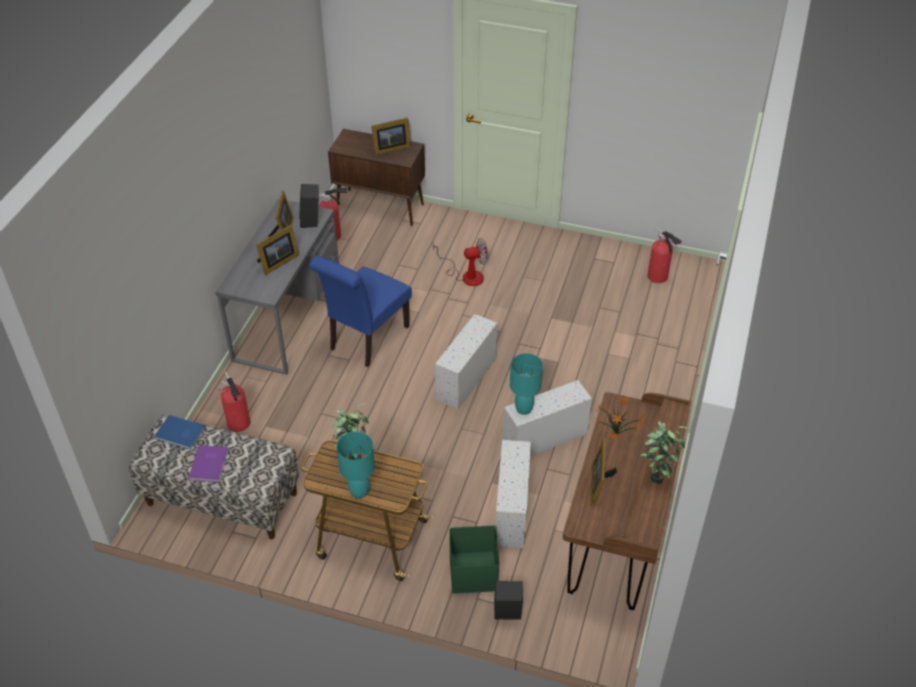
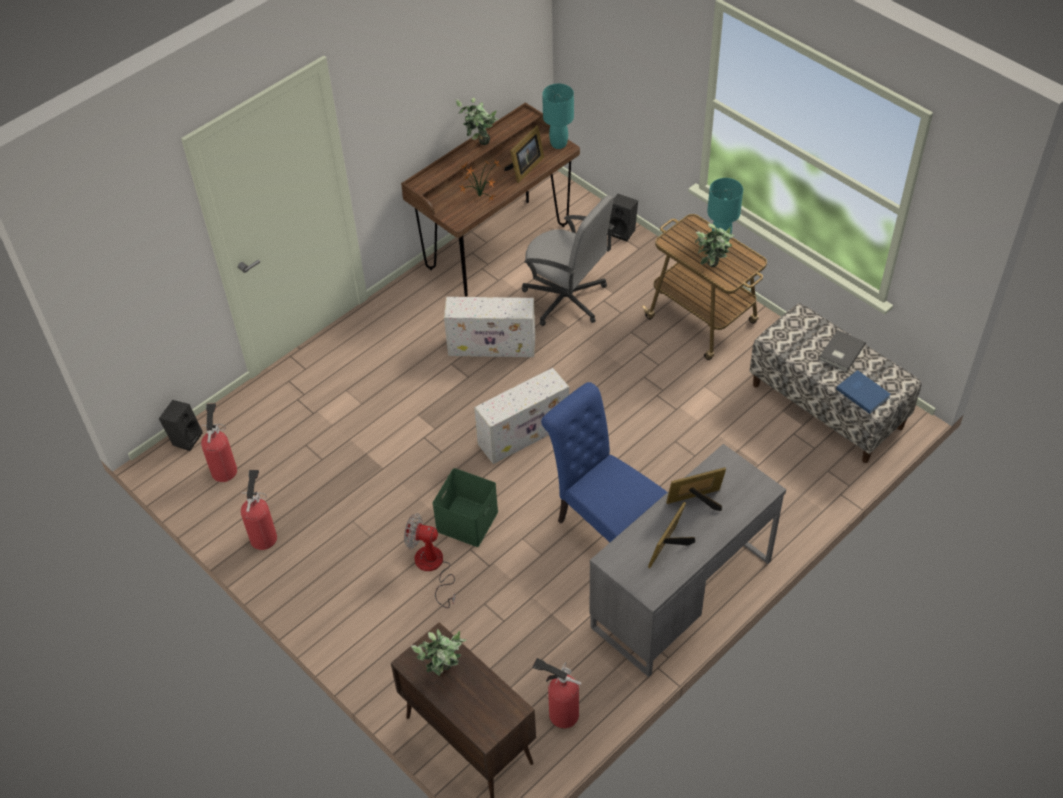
camera: 150 degrees left, 5 degrees up
purple book [188,445,229,483] -> grey book [819,330,866,372]
fire extinguisher [219,371,250,432] -> fire extinguisher moved to [241,470,277,550]
black speaker [300,184,319,228] -> black speaker moved to [159,400,203,451]
blue chair [309,256,412,367] -> blue chair turned 105 degrees counterclockwise [541,382,667,542]
picture frame [371,118,411,155] -> potted plant [411,629,466,676]
green storage box [449,526,499,594] -> green storage box moved to [432,468,498,547]
white storage box [495,440,531,548] -> grey office chair [522,195,614,326]
turquoise table lamp [510,353,543,415] -> turquoise table lamp moved to [542,84,574,149]

